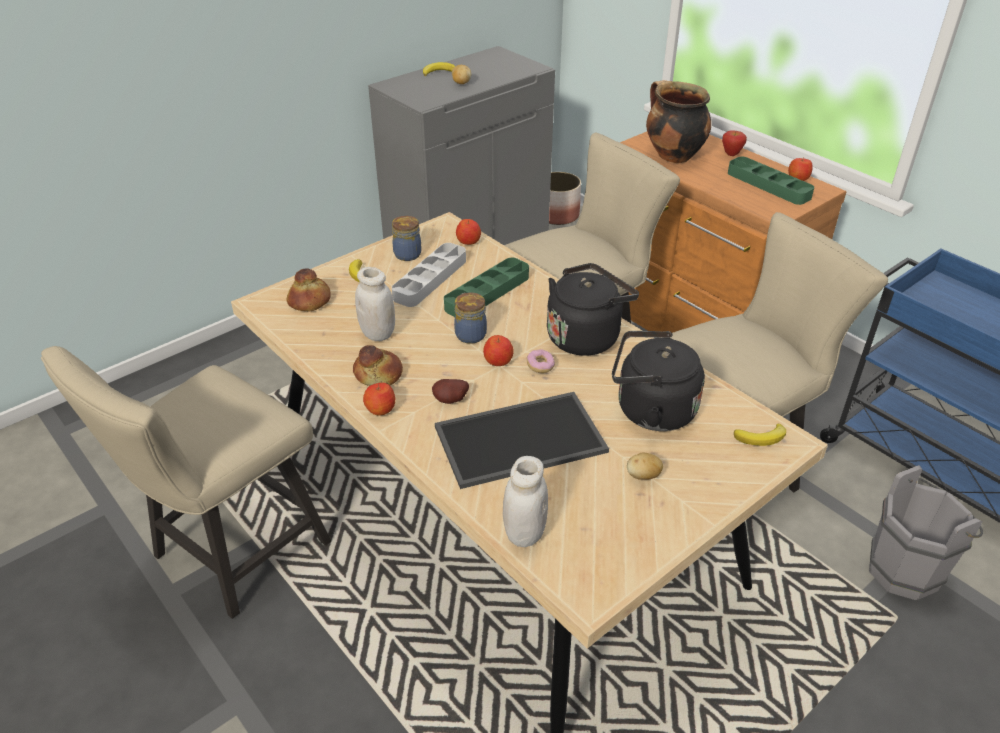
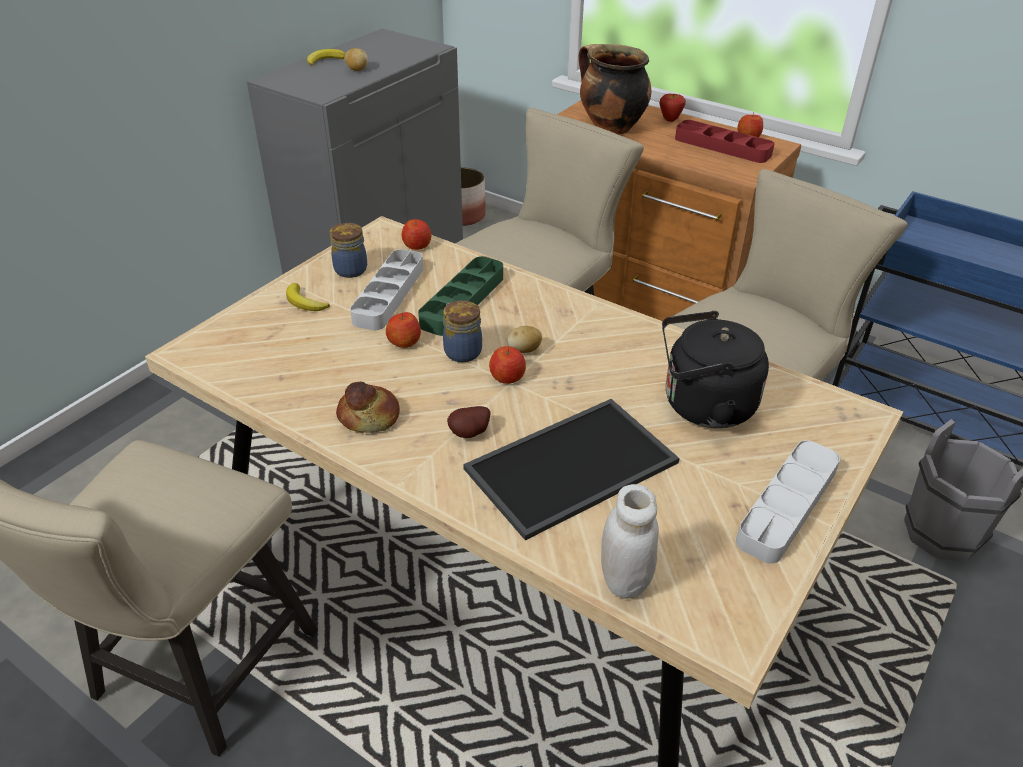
camera: 15 degrees left, 0 degrees up
bread [286,268,330,312] -> none
white jar [355,267,395,341] -> none
apple [363,383,395,416] -> apple moved to [386,312,421,348]
donut [527,349,555,373] -> none
black kettle [547,263,639,356] -> none
potato [627,453,663,480] -> potato moved to [507,326,542,353]
green tray [728,157,814,205] -> red tray [675,120,774,163]
banana [734,423,786,446] -> none
none -> grey tray [736,440,840,564]

